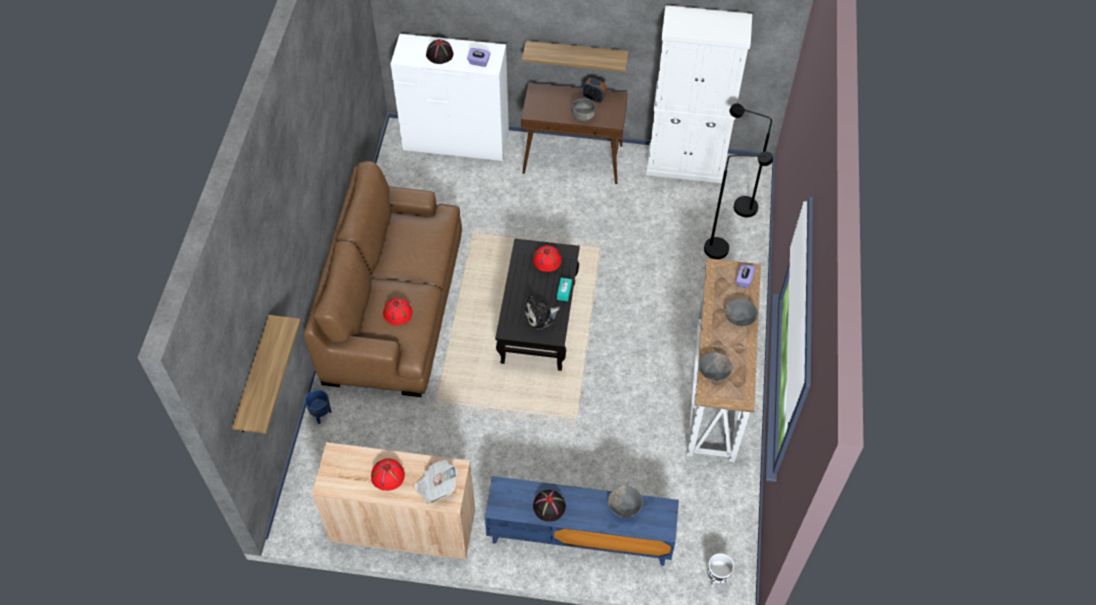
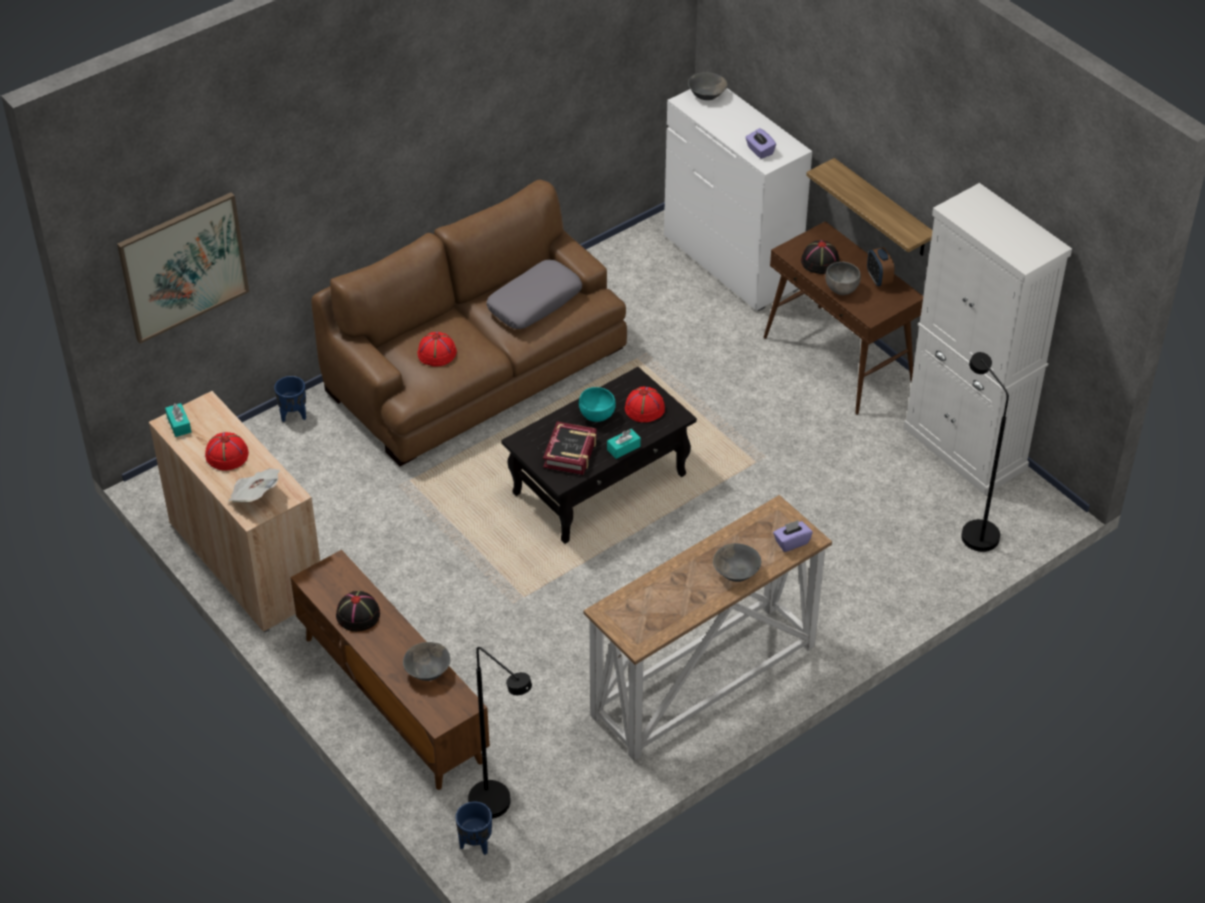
camera: 45 degrees right, 10 degrees down
shelf [232,315,301,434] -> picture [117,192,249,344]
black hat [426,39,453,64] -> black hat moved to [801,240,840,274]
blue tv stand [485,476,679,566] -> brown tv stand [290,550,490,790]
plush toy [524,296,560,330] -> book [543,421,597,475]
grey bowl [698,352,733,381] -> grey bowl moved to [688,72,728,100]
black floor lamp [704,151,773,259] -> black floor lamp moved to [468,647,532,819]
white planter [707,553,734,587] -> blue planter [455,802,492,855]
none -> turquoise tissue box [165,403,191,437]
none -> grey pillow [486,260,582,329]
none -> turquoise bowl [579,387,616,422]

